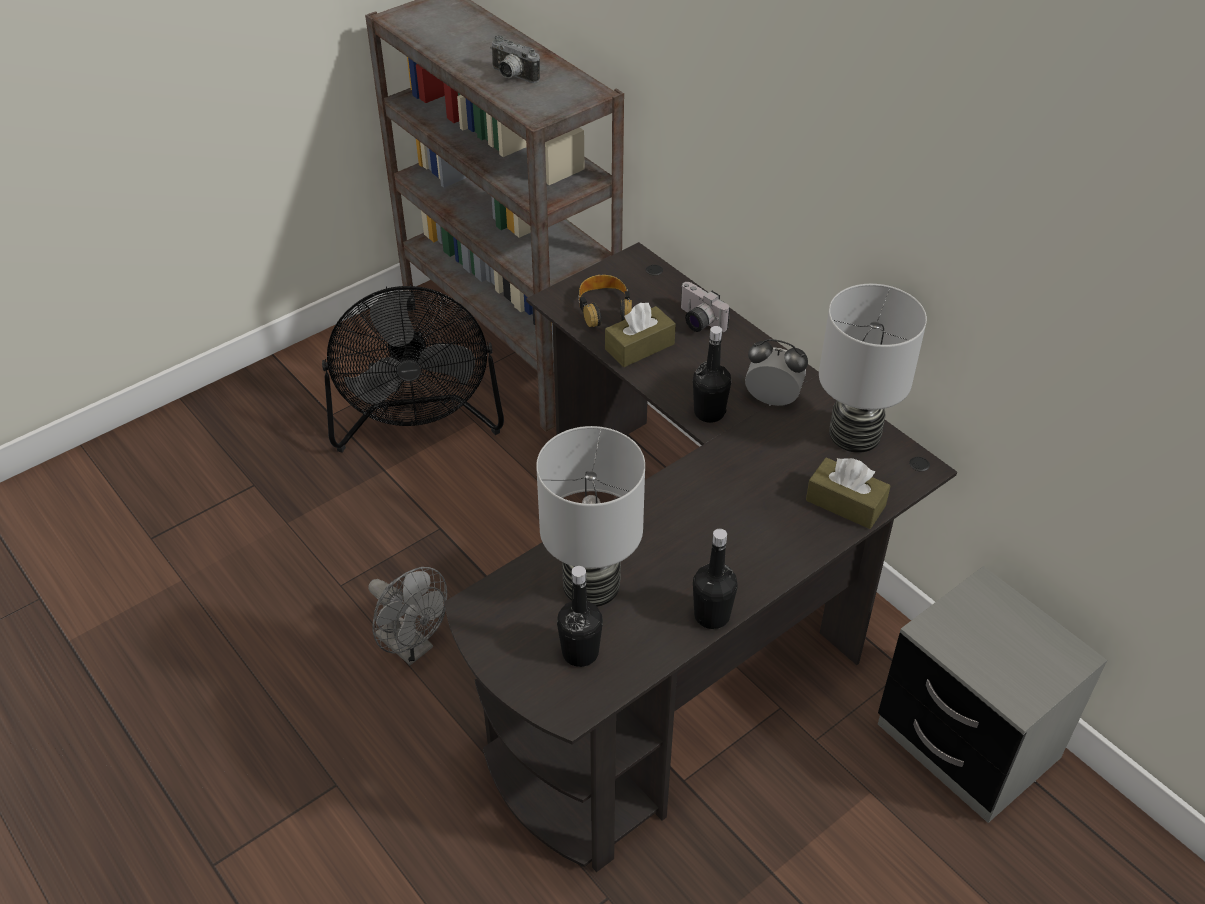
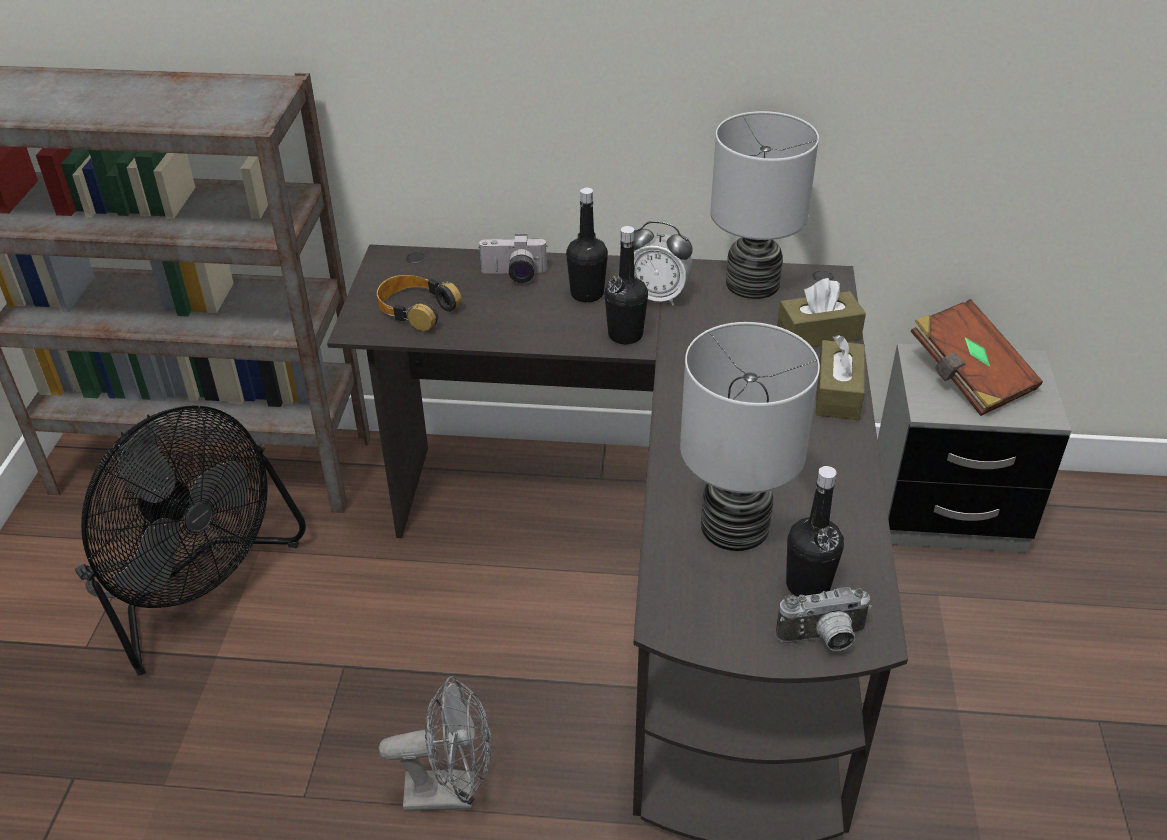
camera: 45 degrees left, 5 degrees down
camera [490,35,540,83] -> camera moved to [776,587,872,651]
brown tissue box [605,303,676,367] -> brown tissue box moved to [816,335,865,420]
black bottle [693,528,738,629] -> black bottle moved to [566,187,608,302]
alarm clock [745,339,808,406] -> alarm clock turned 135 degrees counterclockwise [634,221,693,306]
none -> brown book [910,299,1043,416]

